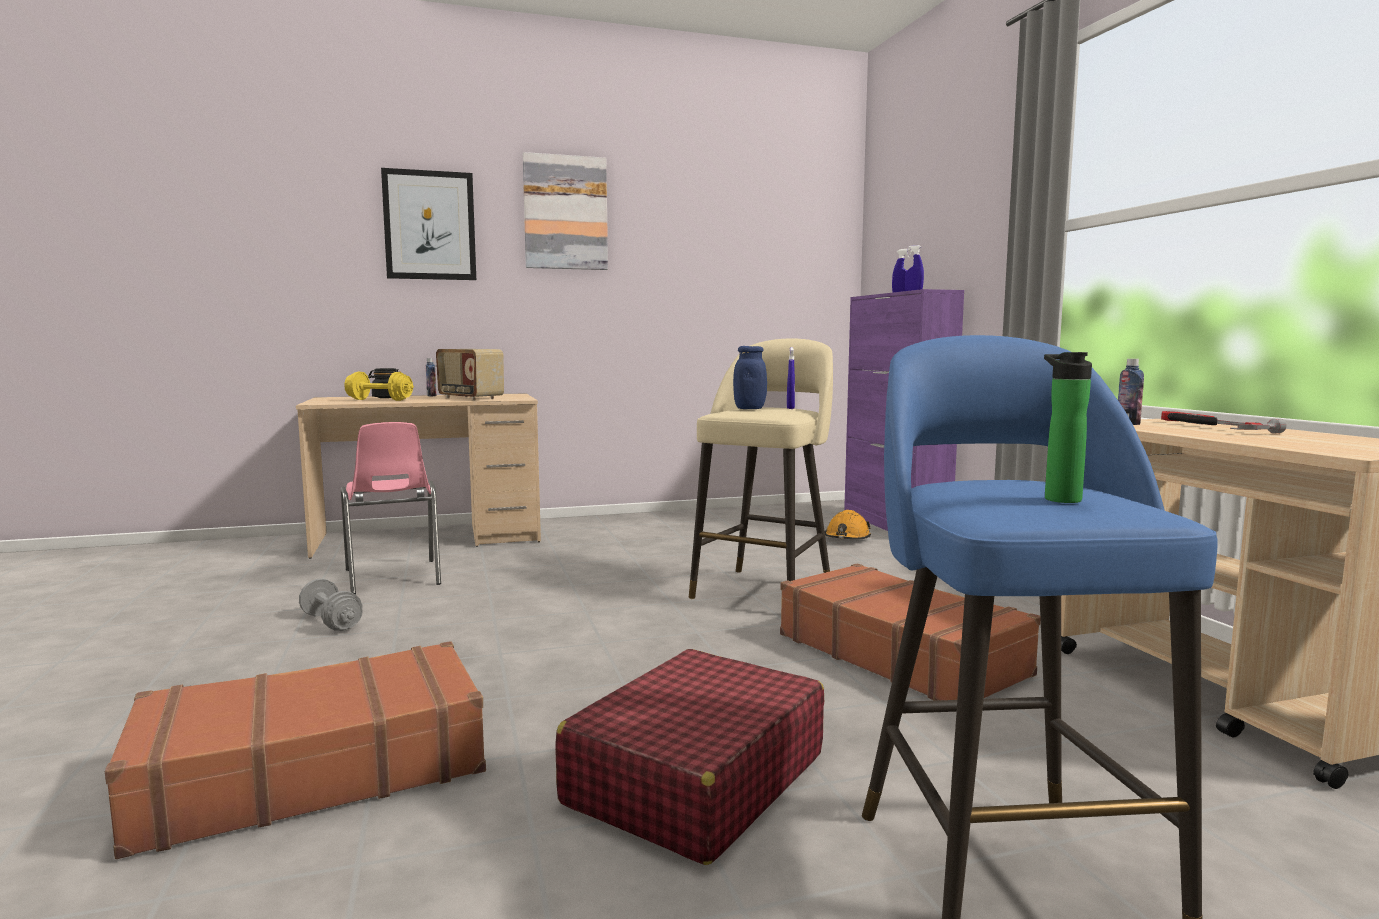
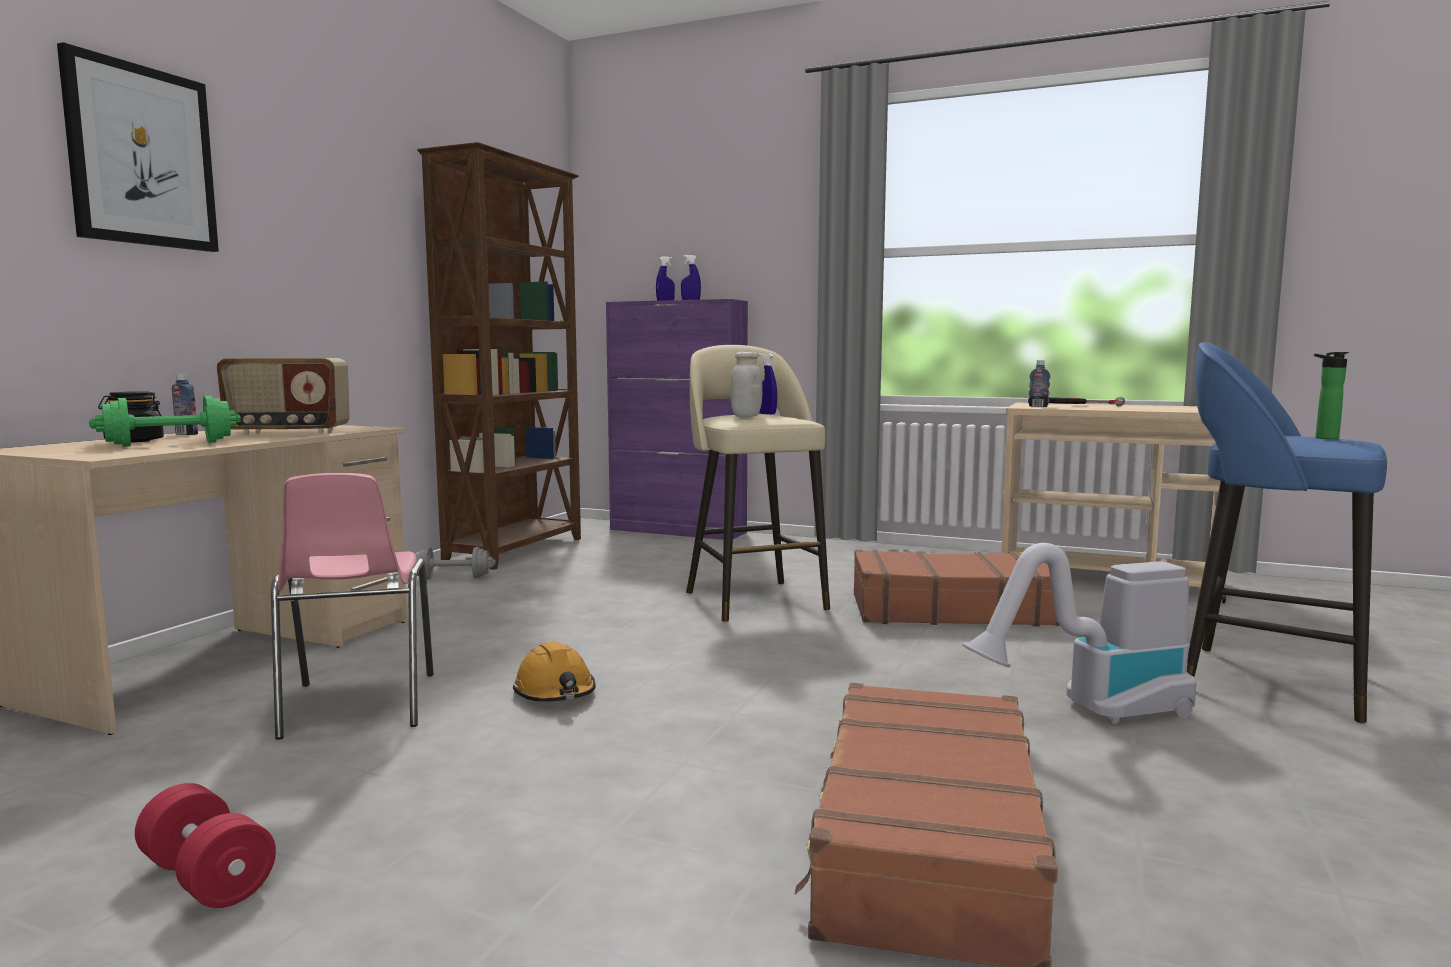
camera: 50 degrees left, 0 degrees up
grey dumbbell [299,579,363,631] -> grey dumbbell moved to [415,547,496,579]
pink chair [341,422,441,594] -> pink chair turned 60 degrees clockwise [271,473,433,740]
yellow dumbbell [344,372,414,401] -> green dumbbell [89,396,241,447]
picture [523,152,608,270] -> none
red suitcase [555,649,824,865] -> vacuum cleaner [963,543,1197,724]
blue jar [733,346,767,409] -> white jar [730,352,762,417]
orange hard hat [825,510,871,539] -> orange hard hat moved to [513,642,596,702]
none -> red dumbbell [135,783,276,908]
none -> brown bookcase [417,142,581,570]

